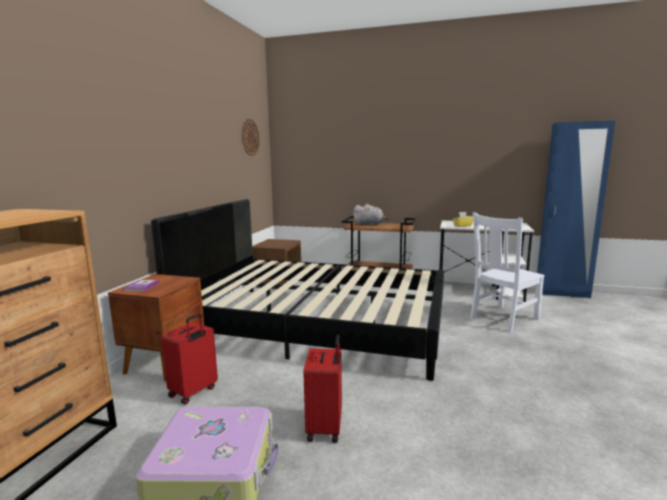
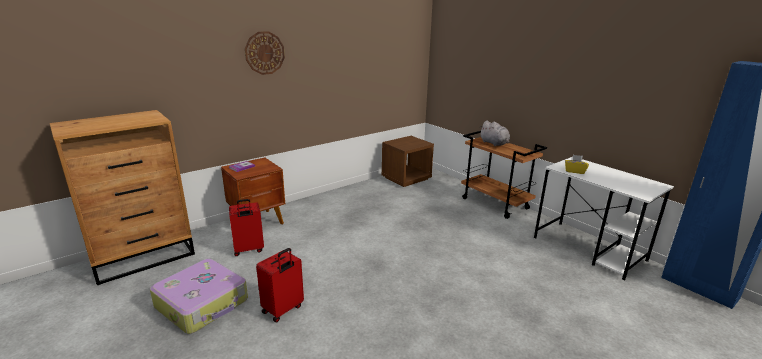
camera: 35 degrees right, 10 degrees up
black bed [151,199,444,381] -> none
wall clock [242,119,259,156] -> wall clock moved to [245,31,285,75]
white chair [470,212,544,333] -> none

